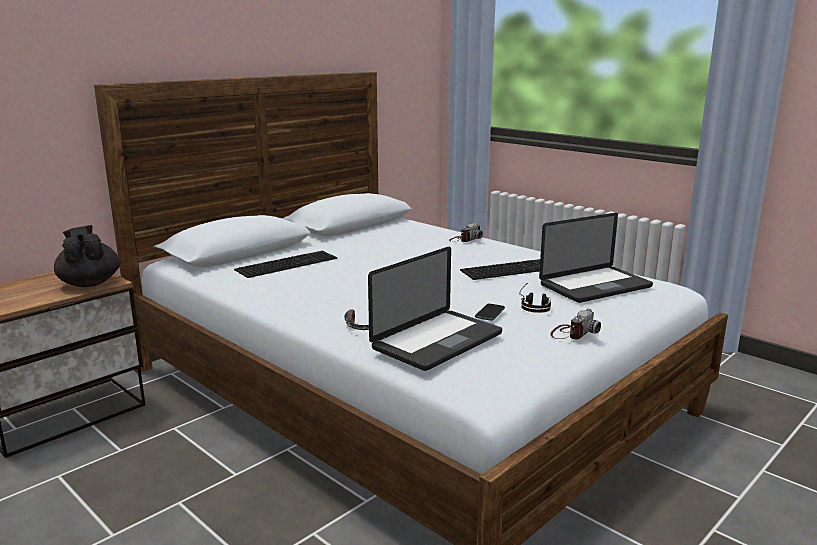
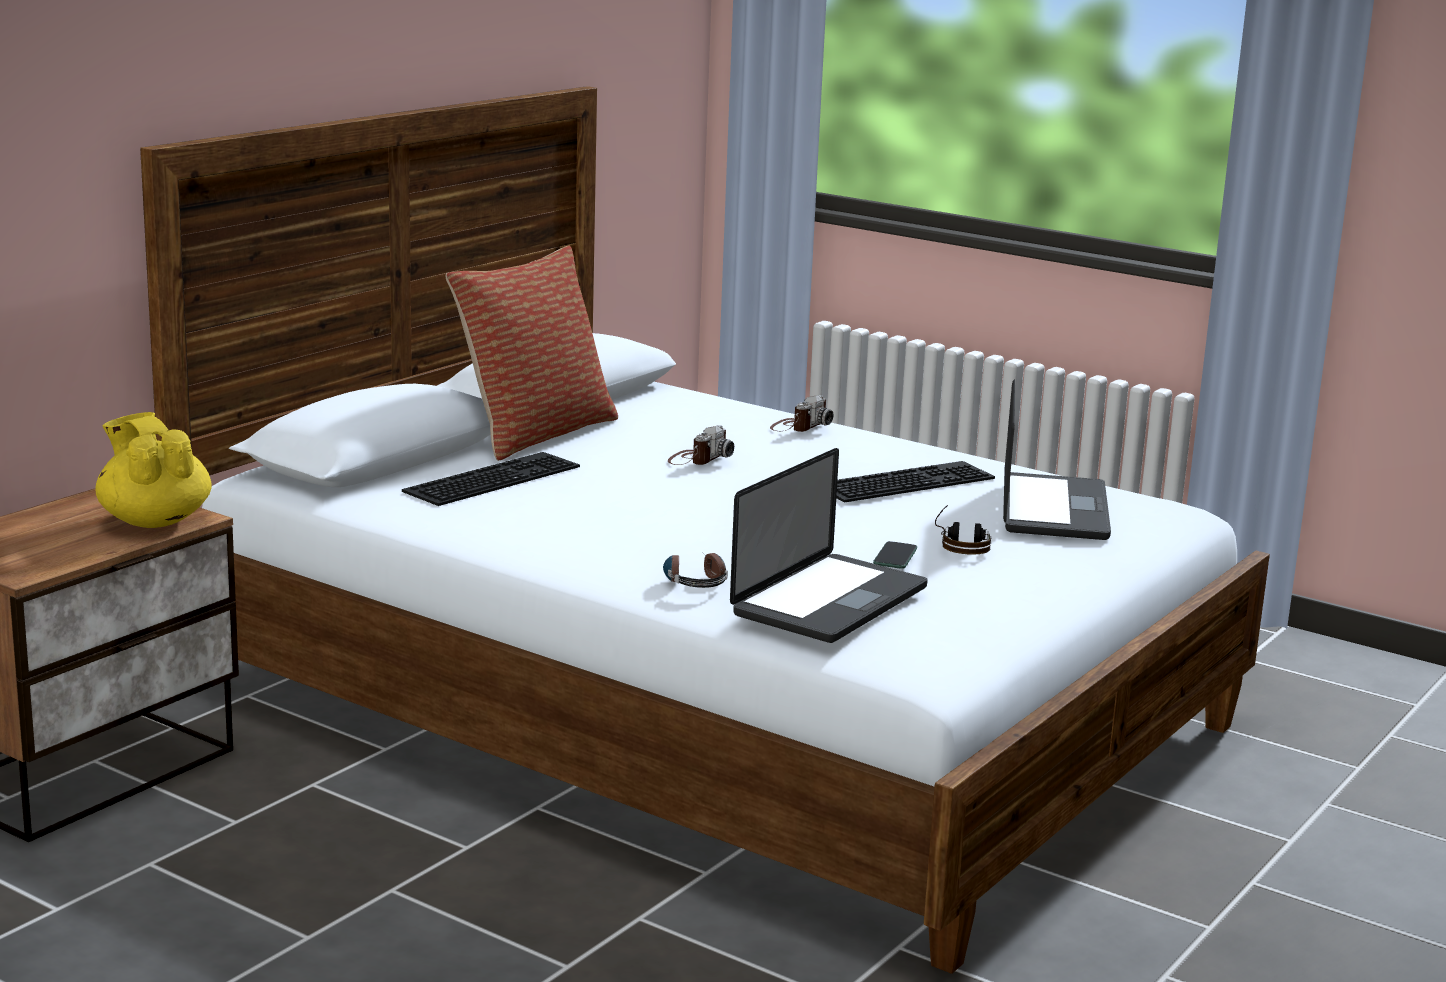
camera: 10 degrees left, 0 degrees up
black teapot [54,225,120,287] -> yellow teapot [95,412,212,528]
laptop [539,213,653,303] -> laptop turned 45 degrees counterclockwise [1003,379,1111,540]
camera [551,308,601,339] -> camera moved to [668,425,734,465]
none -> pillow [446,246,618,461]

